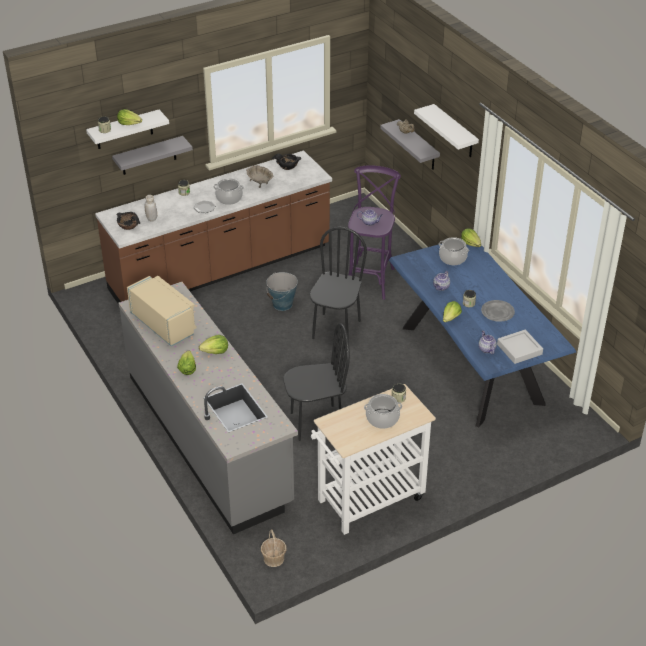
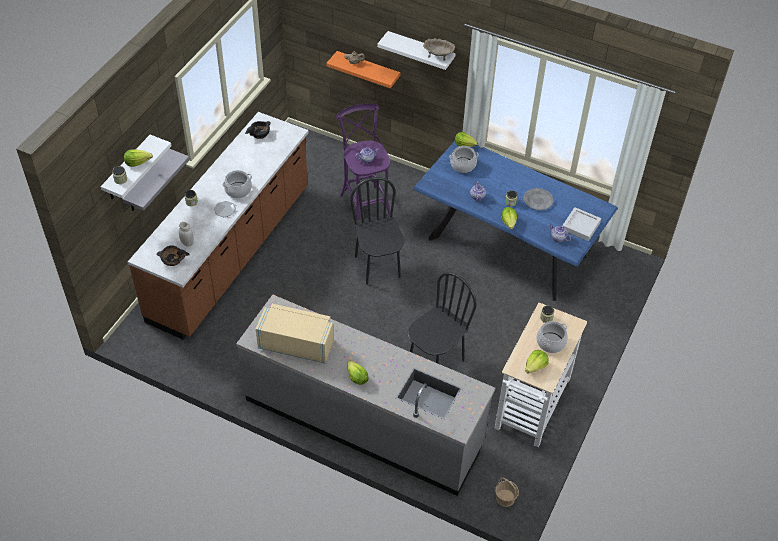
camera: 35 degrees left, 10 degrees up
lettuce [199,335,228,354] -> lettuce moved to [525,350,549,373]
beige bowl [246,165,273,188] -> beige bowl moved to [423,38,455,61]
bucket [266,272,298,311] -> none
grey shelf [380,119,440,170] -> orange shelf [326,51,401,88]

